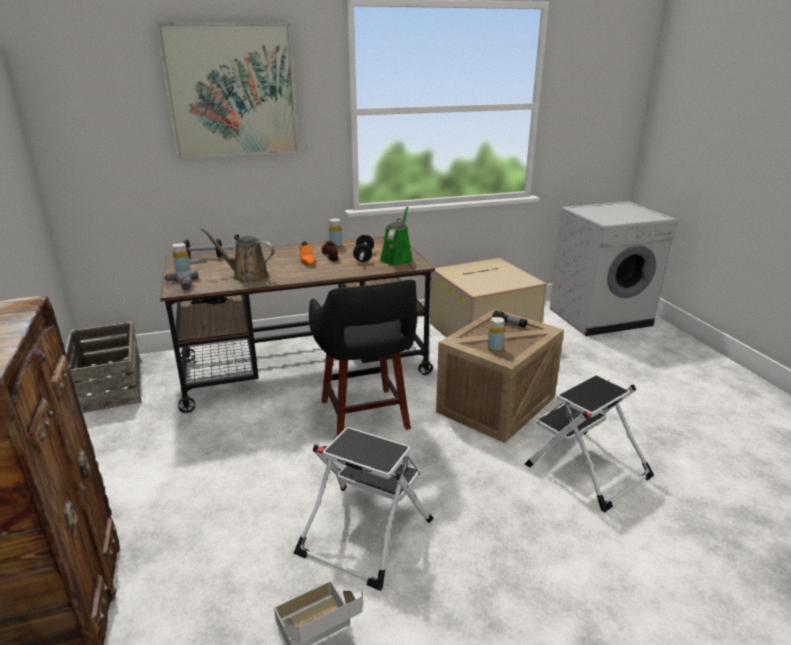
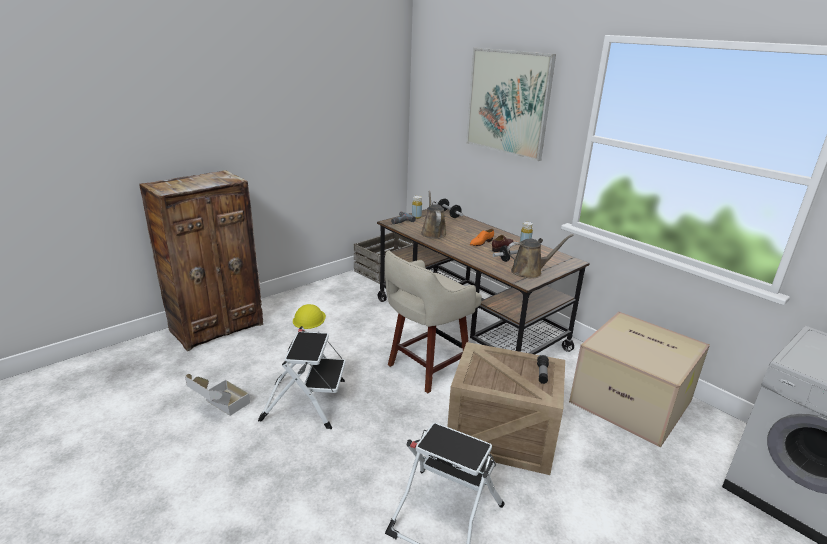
camera: 65 degrees right, 0 degrees up
black stool [309,280,417,435] -> beige stool [385,250,482,393]
green watering can [380,207,413,265] -> brown watering can [507,234,573,279]
yellow bottle [488,317,505,352] -> none
none -> yellow hard hat [293,304,326,329]

